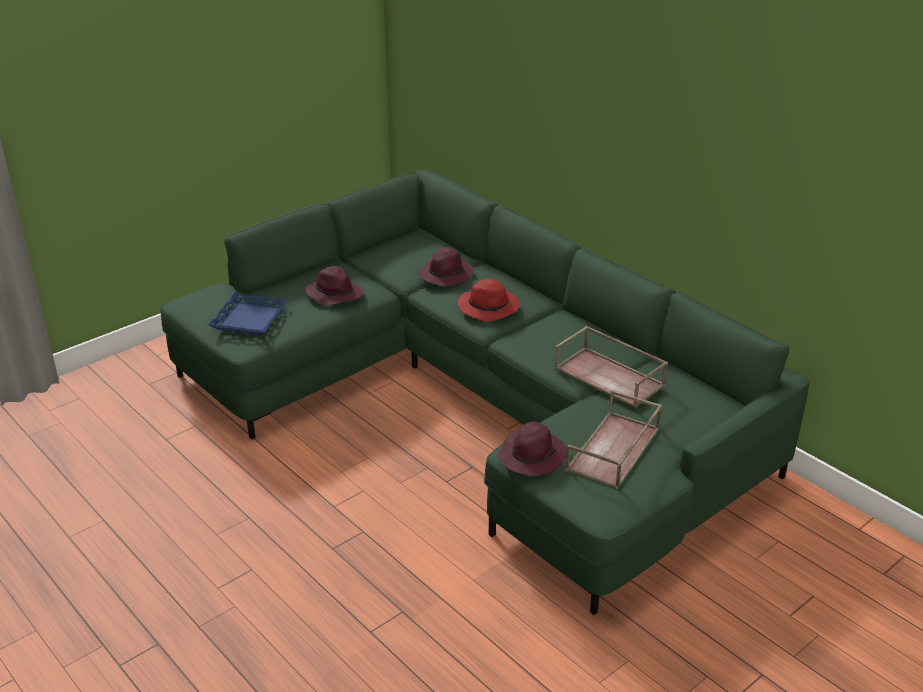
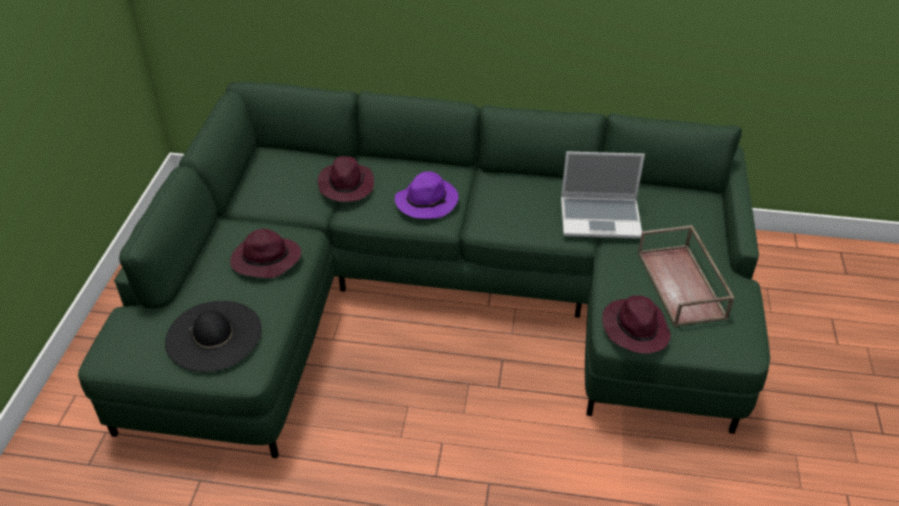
camera: 40 degrees left, 10 degrees up
blue tray [208,293,288,335] -> black hat [165,301,262,372]
red hat [458,279,519,322] -> purple hat [395,171,459,219]
brown tray [554,326,668,408] -> laptop [561,151,645,239]

